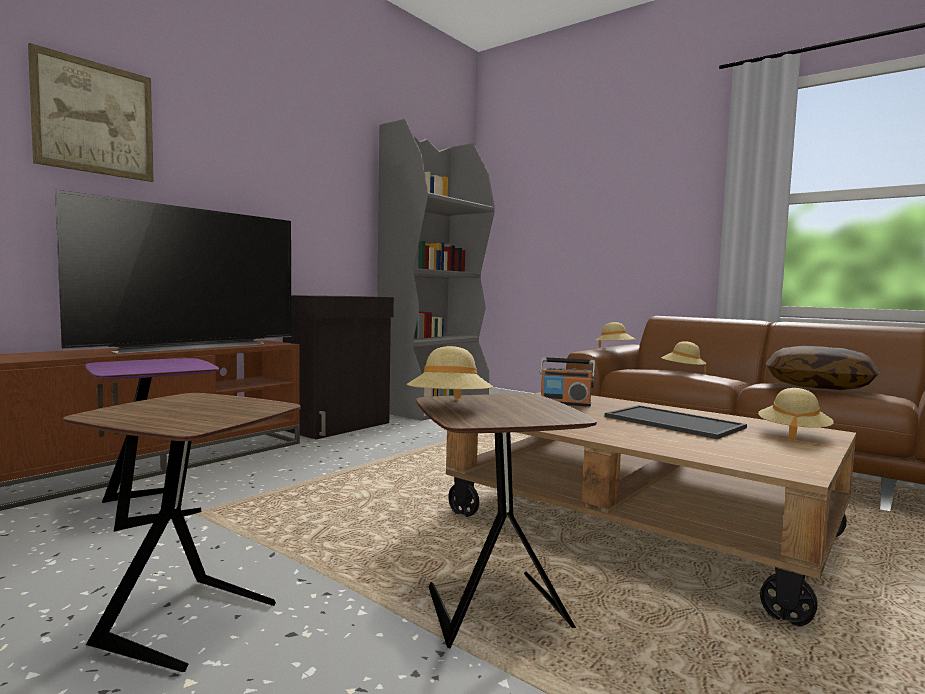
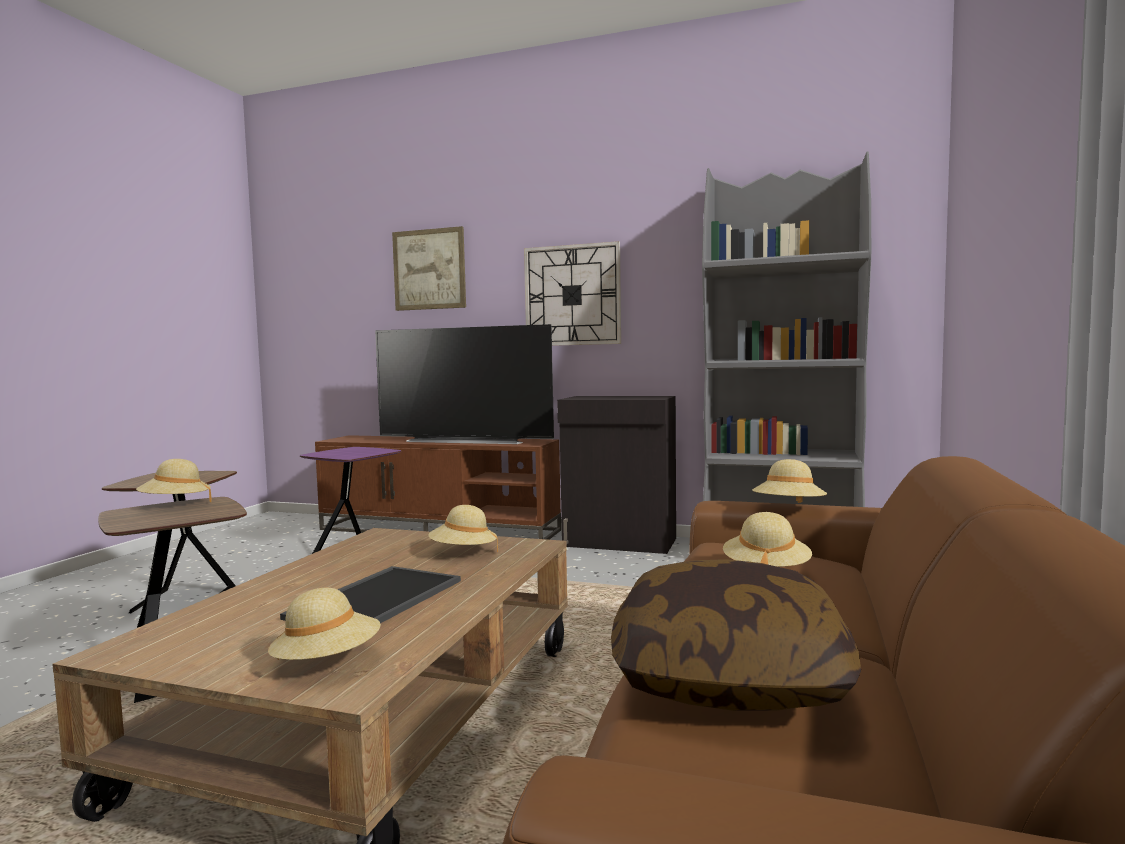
camera: 70 degrees right, 0 degrees up
radio [540,357,595,407] -> beige hat [428,505,498,552]
none -> wall clock [524,241,621,346]

